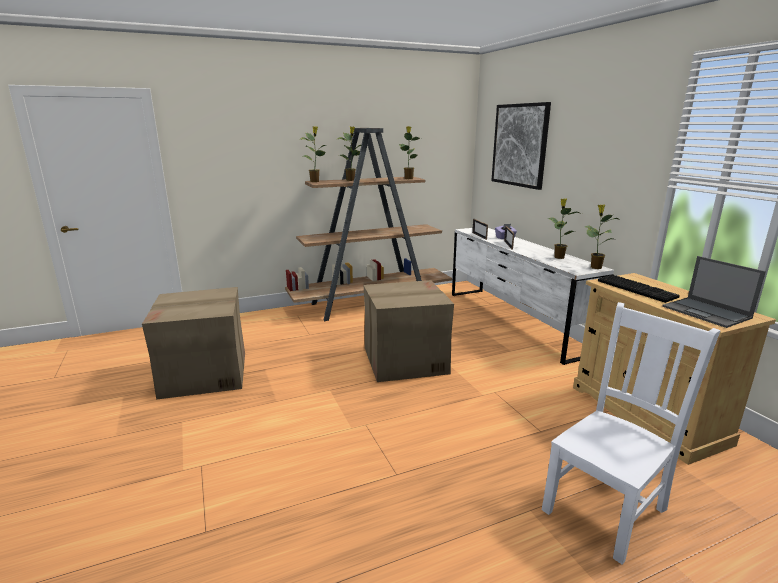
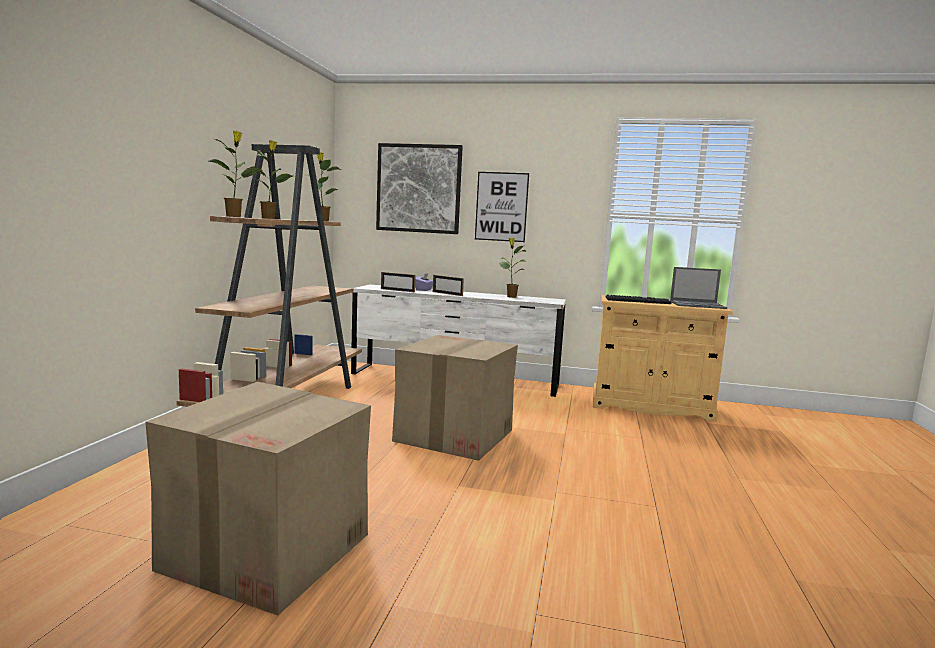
camera: 55 degrees left, 10 degrees down
white chair [542,302,720,564] -> none
potted plant [585,205,621,269] -> none
none -> picture [475,172,529,242]

